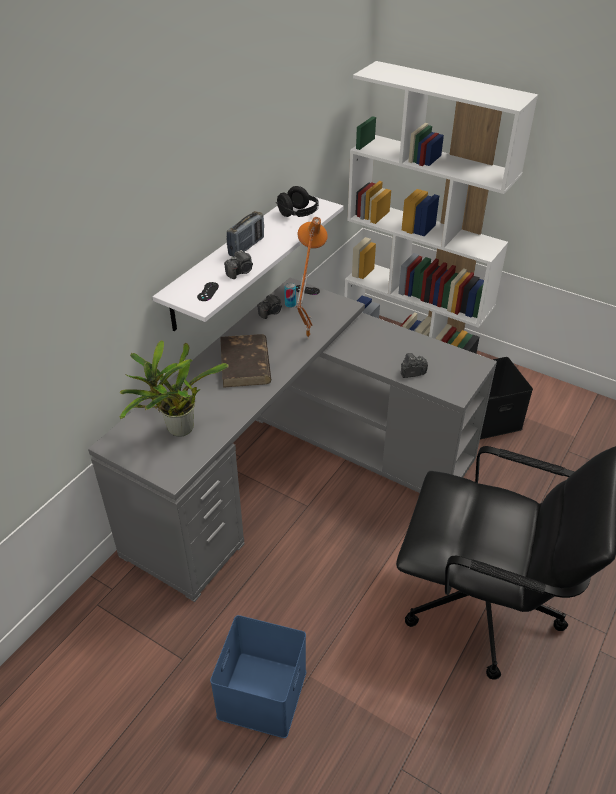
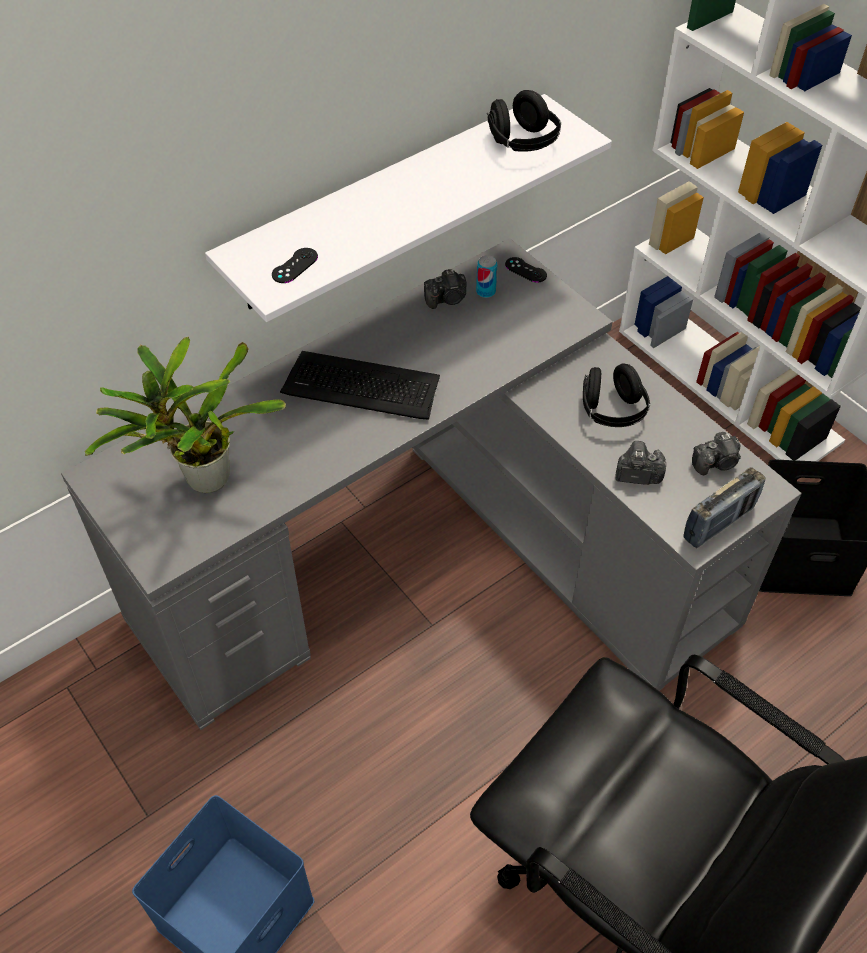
camera: 20 degrees right, 10 degrees up
brown book [220,334,271,388] -> keyboard [280,351,440,420]
camera [224,250,253,279] -> camera moved to [692,432,741,475]
radio [227,211,264,257] -> radio moved to [684,467,766,548]
orange table lamp [296,217,328,338] -> none
none -> black headphones [583,363,650,427]

